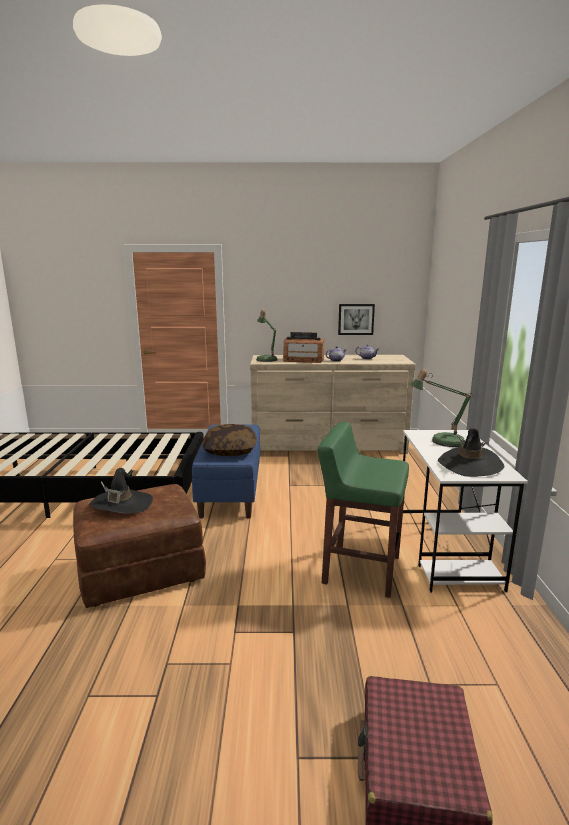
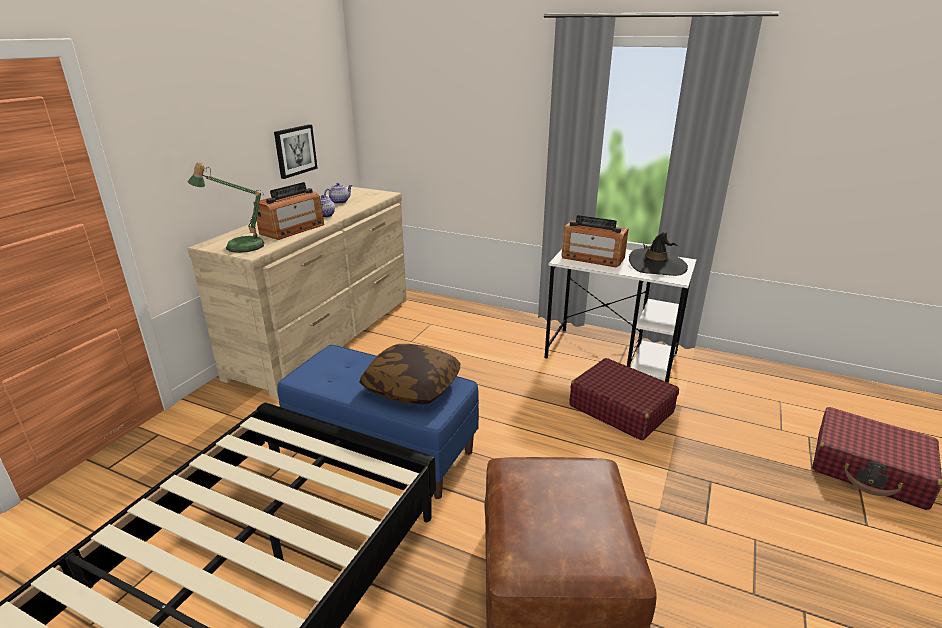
camera: 65 degrees left, 10 degrees up
black hat [89,468,153,514] -> none
green stool [317,422,409,598] -> red suitcase [569,358,679,440]
table lamp [410,369,473,447] -> radio [561,215,629,268]

